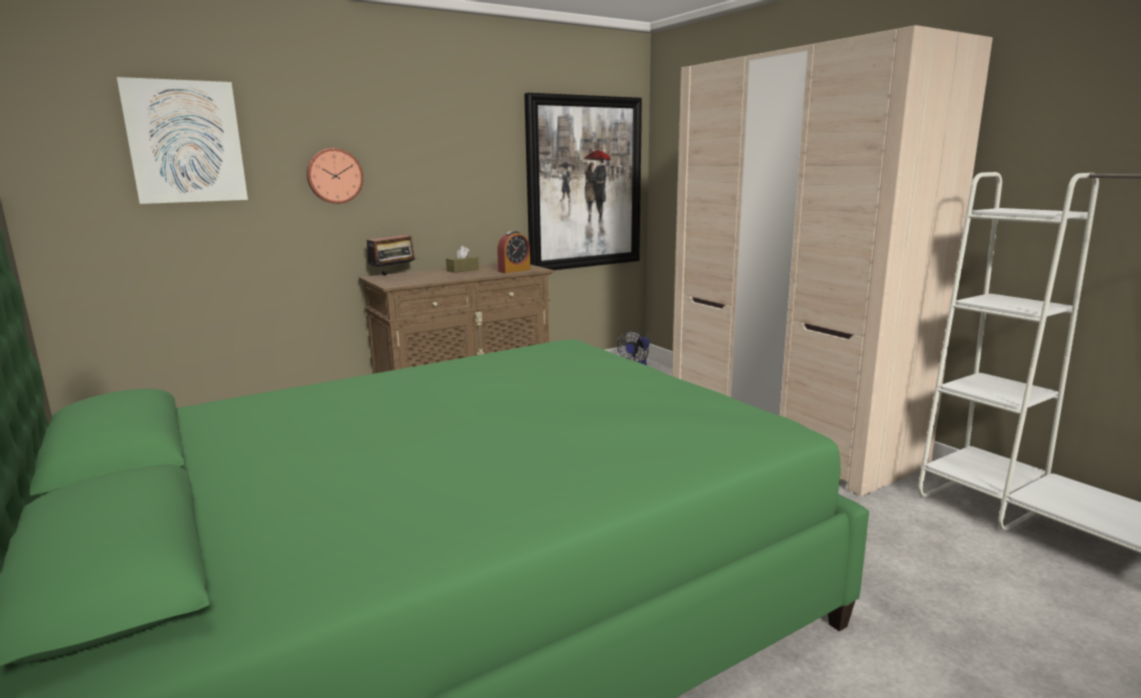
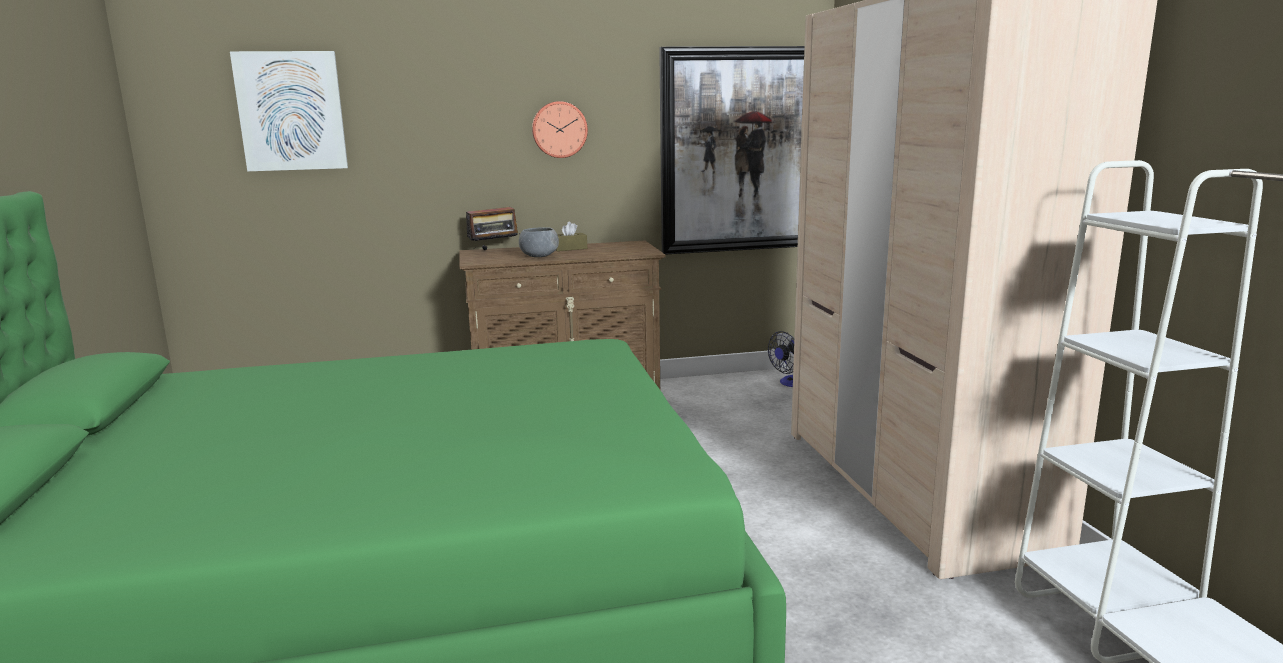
camera: 20 degrees right, 0 degrees up
wall clock [307,148,363,204] -> wall clock moved to [532,101,588,158]
alarm clock [497,231,531,273] -> none
none -> grey bowl [519,227,559,257]

